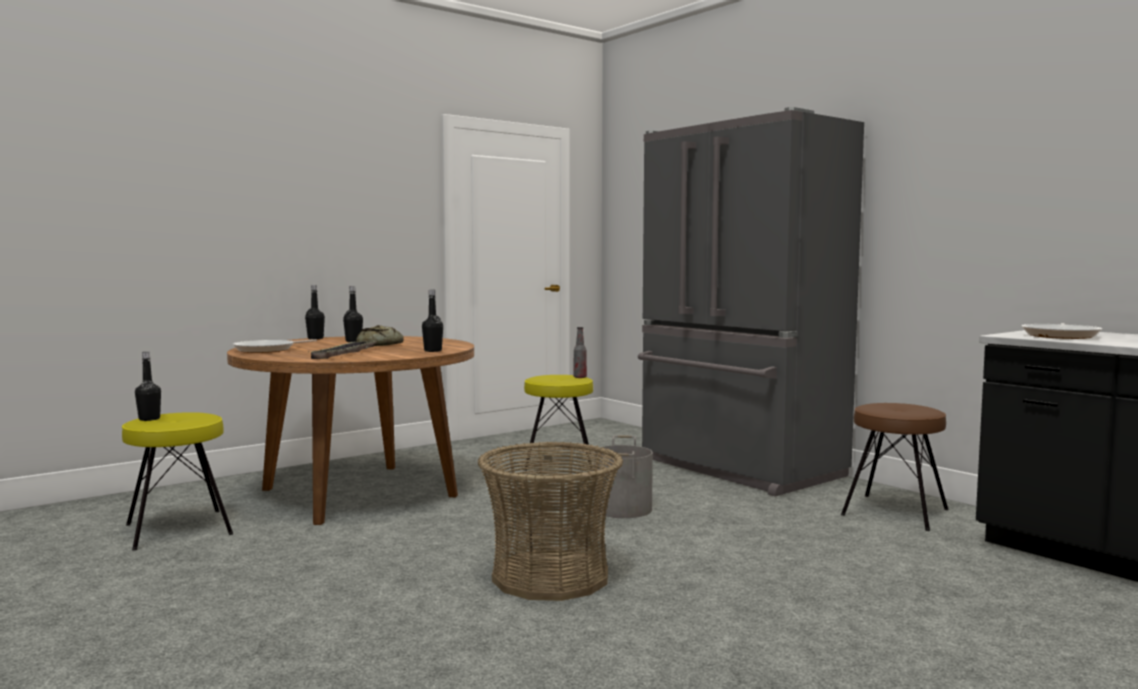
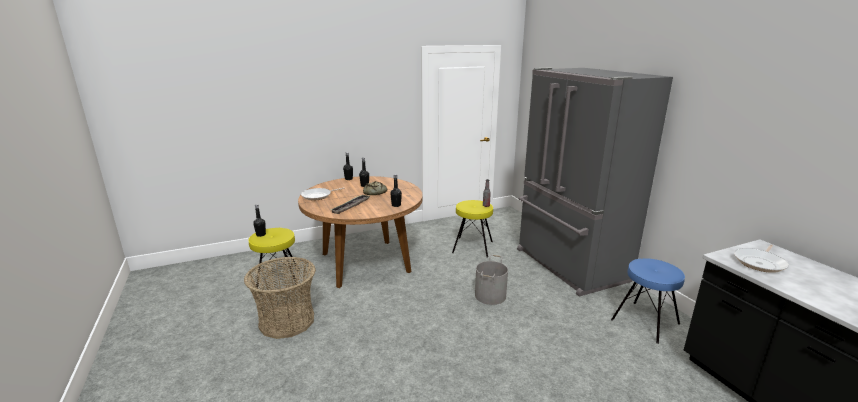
camera: 15 degrees right, 15 degrees up
basket [478,441,623,601] -> basket moved to [244,257,316,339]
brown stool [841,403,948,531] -> blue stool [611,258,685,344]

